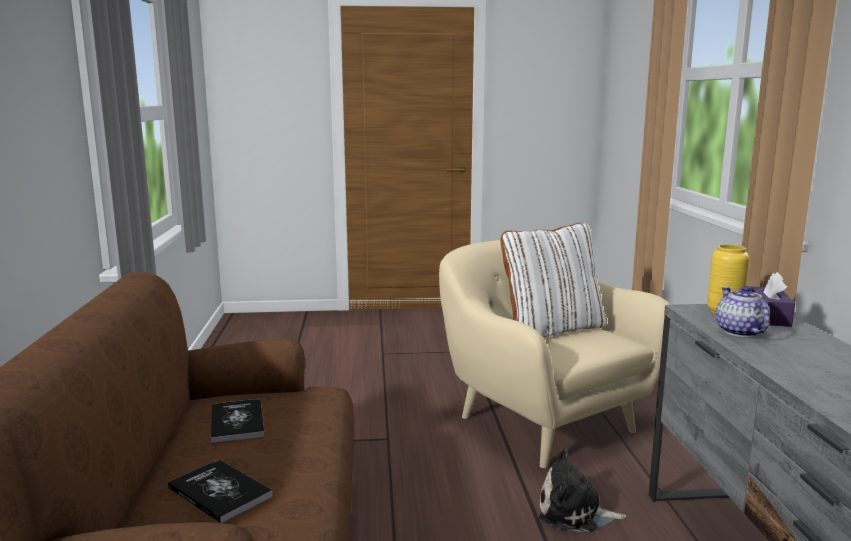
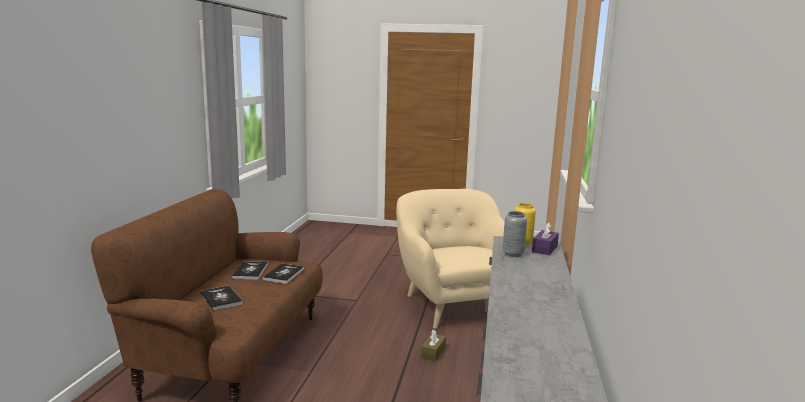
camera: 15 degrees right, 0 degrees up
white pillow [501,223,607,338] -> none
plush toy [539,449,626,532] -> brown tissue box [421,329,446,361]
teapot [716,286,770,337] -> grey vase [502,211,527,257]
none -> book [262,264,305,284]

